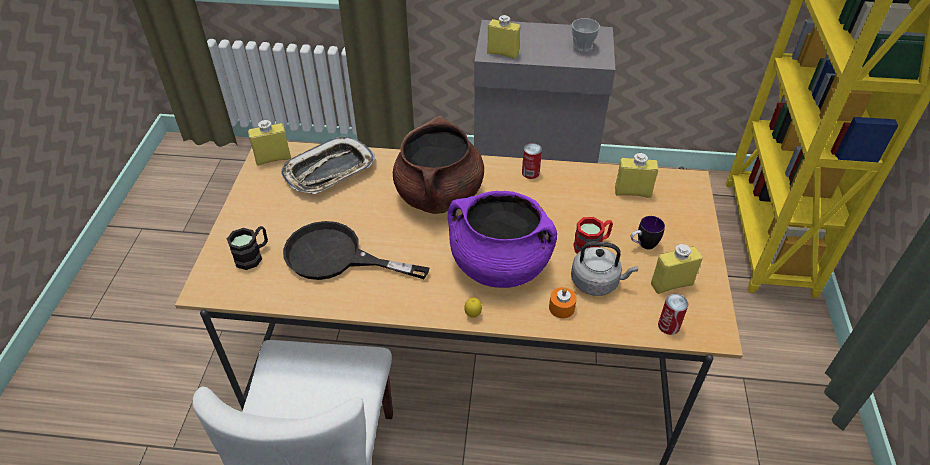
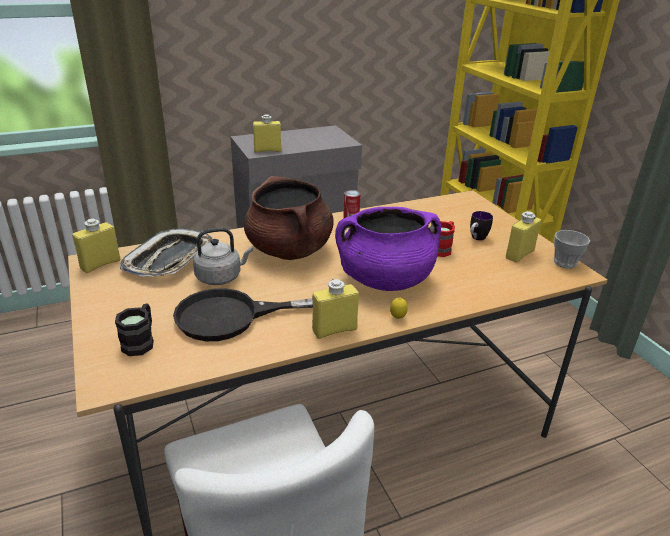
camera: 30 degrees left, 15 degrees down
orange candle [549,287,577,318] -> none
cup [571,18,600,53] -> cup moved to [554,230,590,269]
grey kettle [571,241,638,296] -> grey kettle moved to [193,228,253,285]
yellow bottle [615,152,658,198] -> yellow bottle moved to [312,279,359,339]
can [658,294,688,335] -> none

